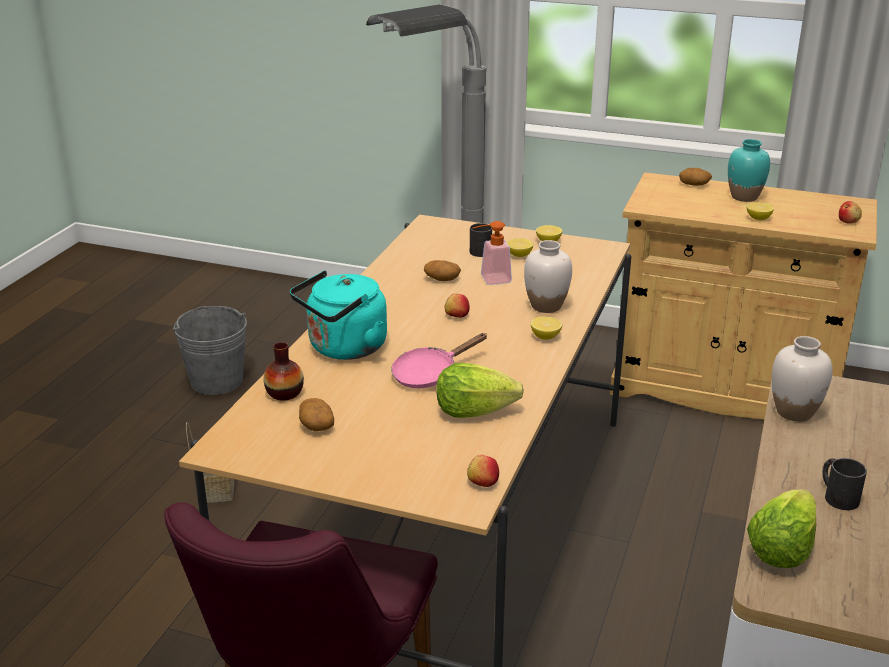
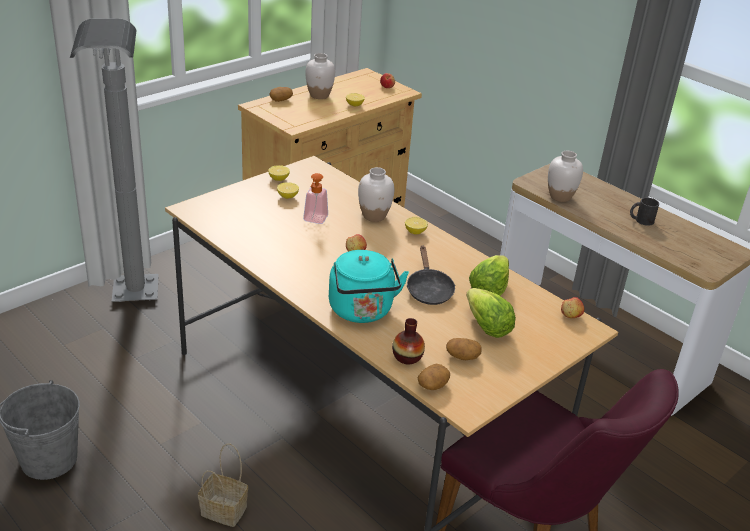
camera: 65 degrees left, 5 degrees up
pink frying pan [391,333,487,388] -> black frying pan [407,246,456,305]
potato [424,260,461,281] -> potato moved to [418,364,450,390]
black mug [470,223,492,257] -> none
turquoise vase [728,139,770,202] -> white vase [305,53,335,99]
lettuce [747,489,816,568] -> lettuce moved to [466,288,516,338]

